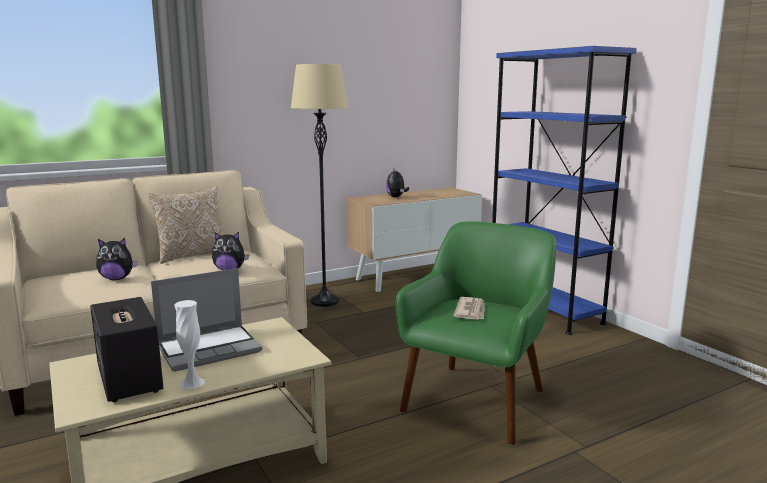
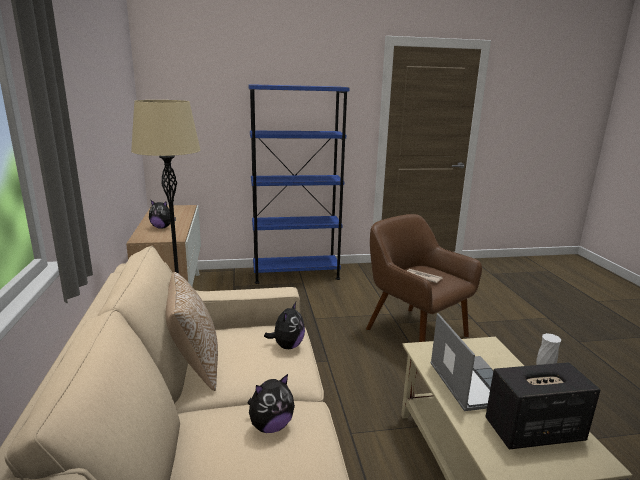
camera: 70 degrees left, 5 degrees up
plush toy [96,238,138,280] -> plush toy turned 45 degrees clockwise [248,374,295,433]
green armchair [395,221,556,445] -> brown armchair [366,214,482,342]

